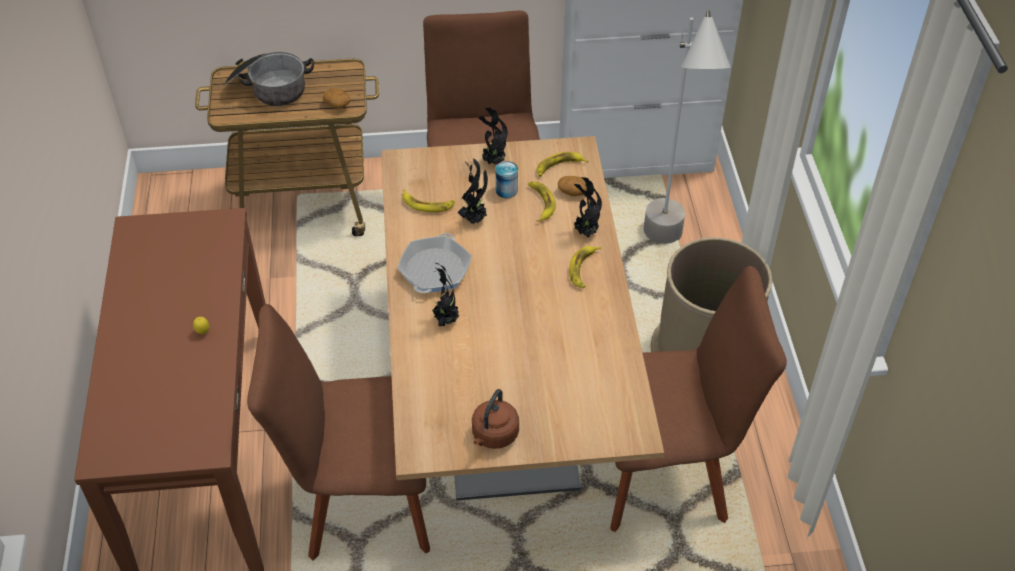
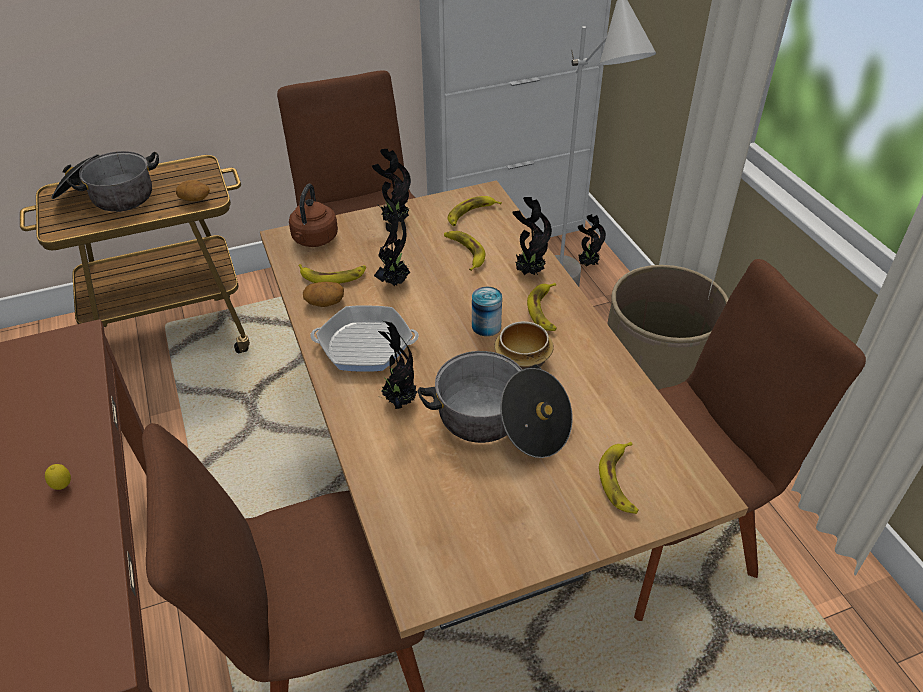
camera: 15 degrees left, 5 degrees down
frying pan [397,233,472,293] -> frying pan turned 90 degrees counterclockwise [311,306,419,372]
brown kettle [472,389,519,449] -> brown kettle moved to [289,184,338,247]
can [495,161,518,198] -> can moved to [472,287,502,336]
potato [558,176,587,196] -> potato moved to [303,282,344,307]
none -> cooking pot [418,351,573,458]
none -> bowl [494,321,554,369]
none -> potted plant [578,214,606,267]
none -> banana [599,442,639,514]

